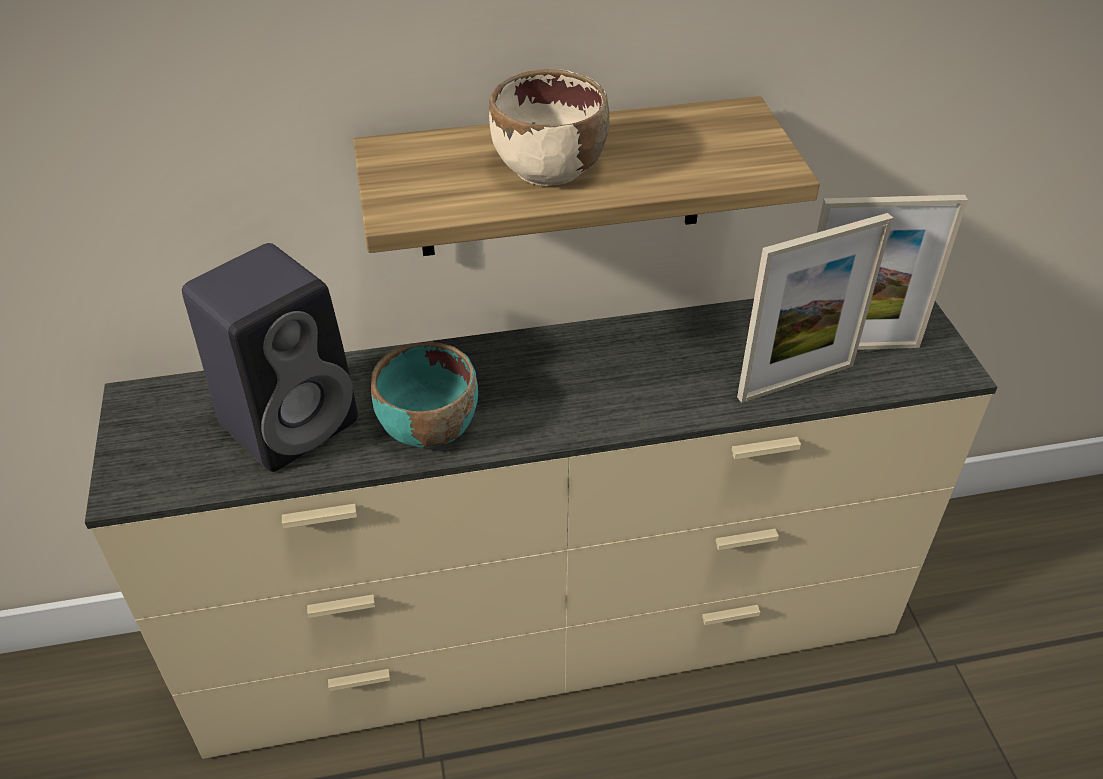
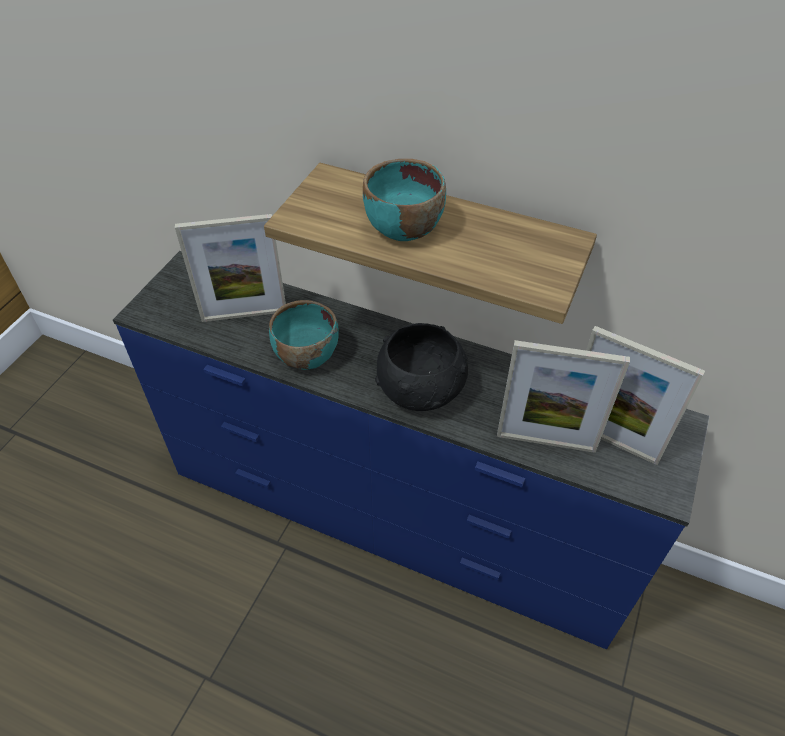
camera: 35 degrees right, 5 degrees up
beige dresser [85,299,997,759] -> blue dresser [113,251,709,650]
black speaker [182,243,358,472] -> picture frame [175,214,286,322]
beige bowl [489,69,609,186] -> turquoise bowl [363,159,446,241]
none -> black bowl [375,323,468,411]

